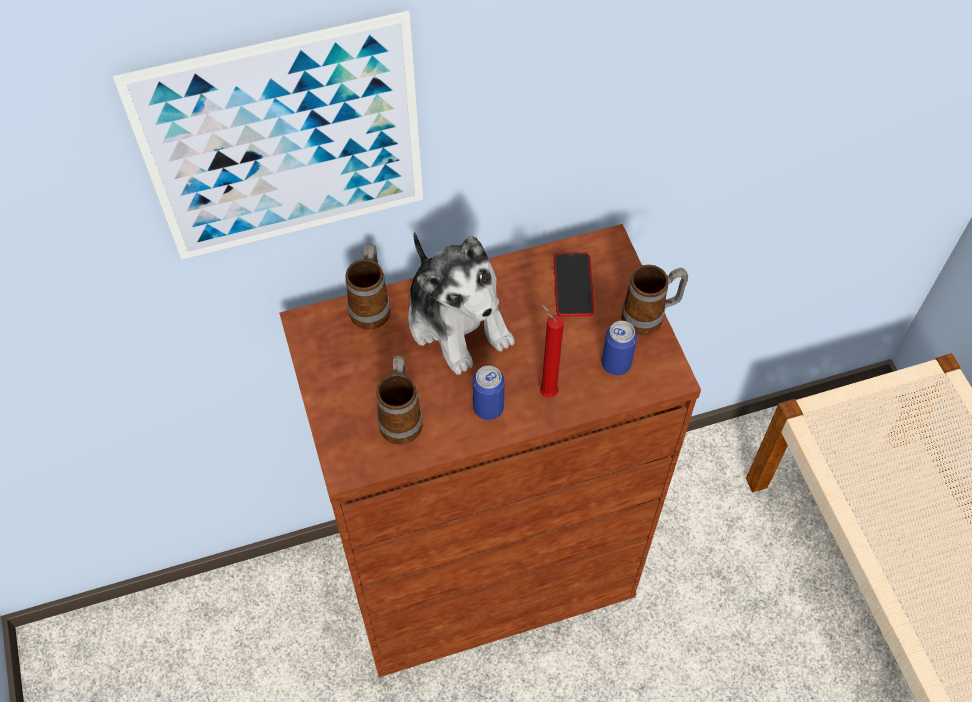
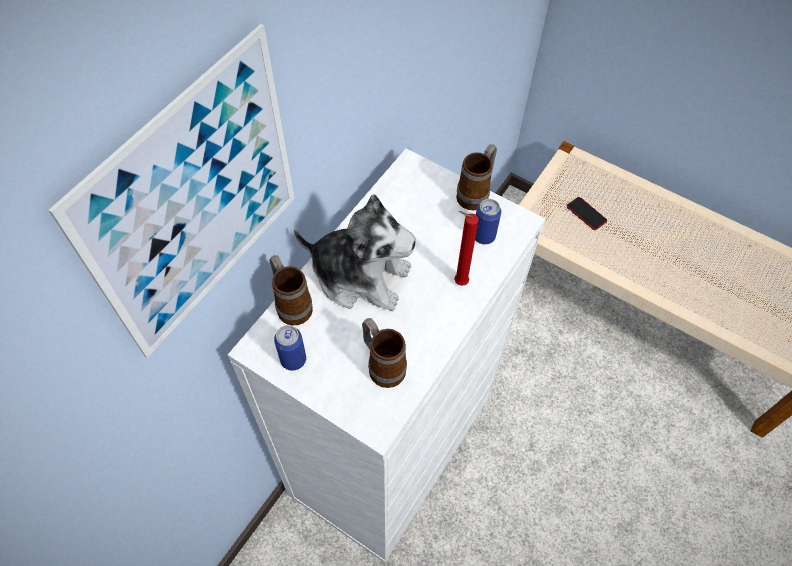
camera: 40 degrees left, 0 degrees up
brown dresser [279,224,701,677] -> white dresser [228,149,545,563]
can [473,365,505,420] -> can moved to [274,325,306,371]
phone [554,253,594,316] -> phone moved to [567,197,607,230]

